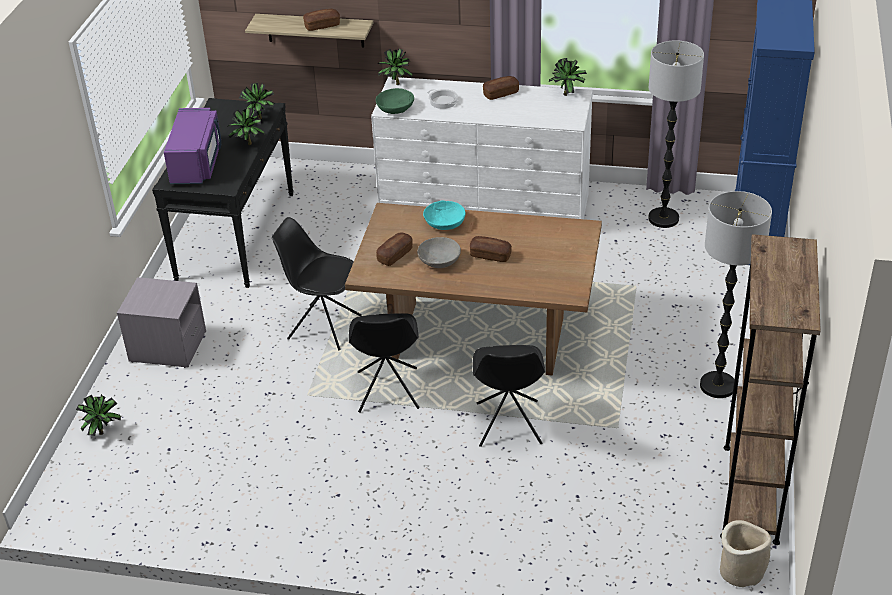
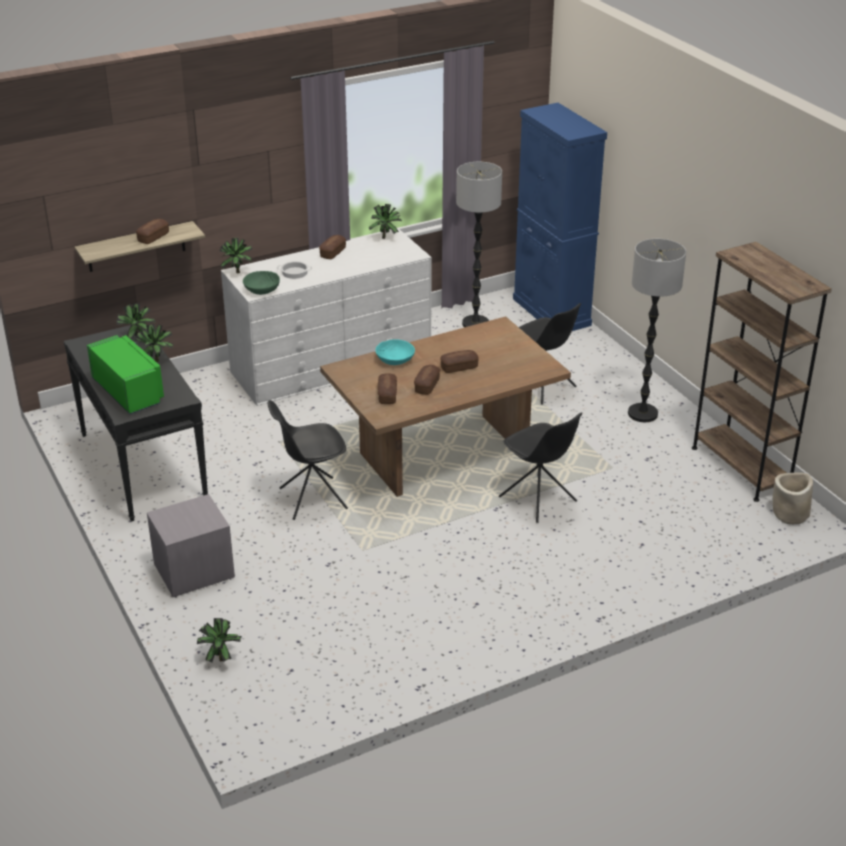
camera: 40 degrees left, 5 degrees down
purple microwave [164,108,221,184] -> green microwave [87,335,164,414]
black chair [349,313,420,413] -> black chair moved to [519,303,581,404]
grey bowl [417,237,461,268] -> bread [414,365,440,395]

